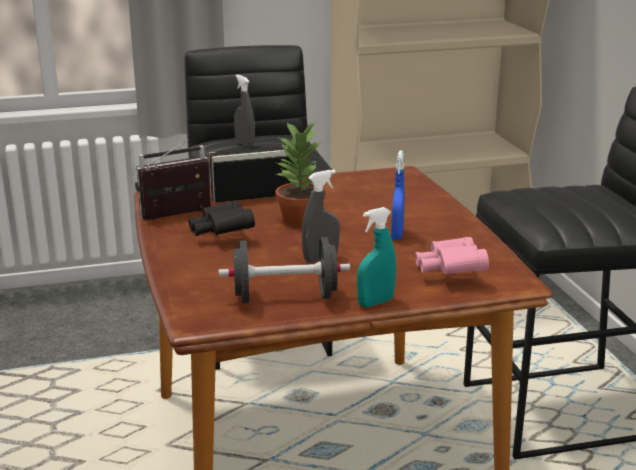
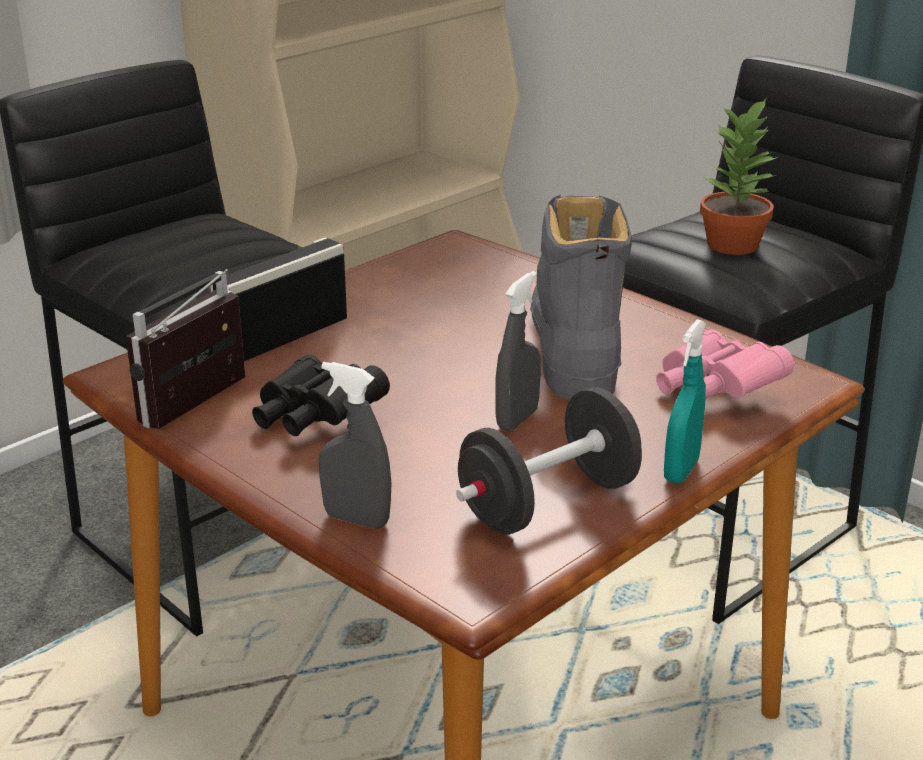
camera: 30 degrees left, 5 degrees up
grey spray bottle [234,75,255,147] -> grey spray bottle moved to [319,362,391,529]
potted plant [276,122,325,226] -> potted plant moved to [700,98,778,255]
blue spray bottle [391,150,405,240] -> grey boot [530,194,632,401]

